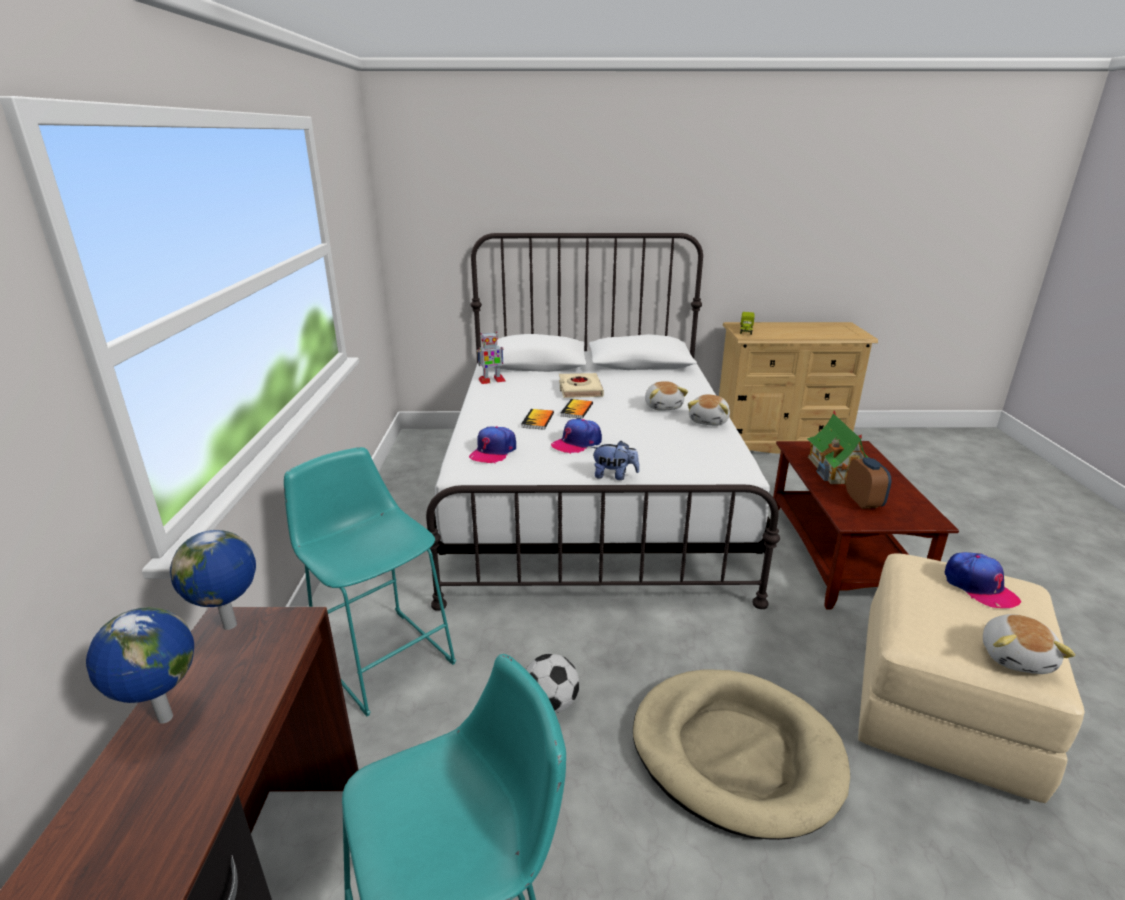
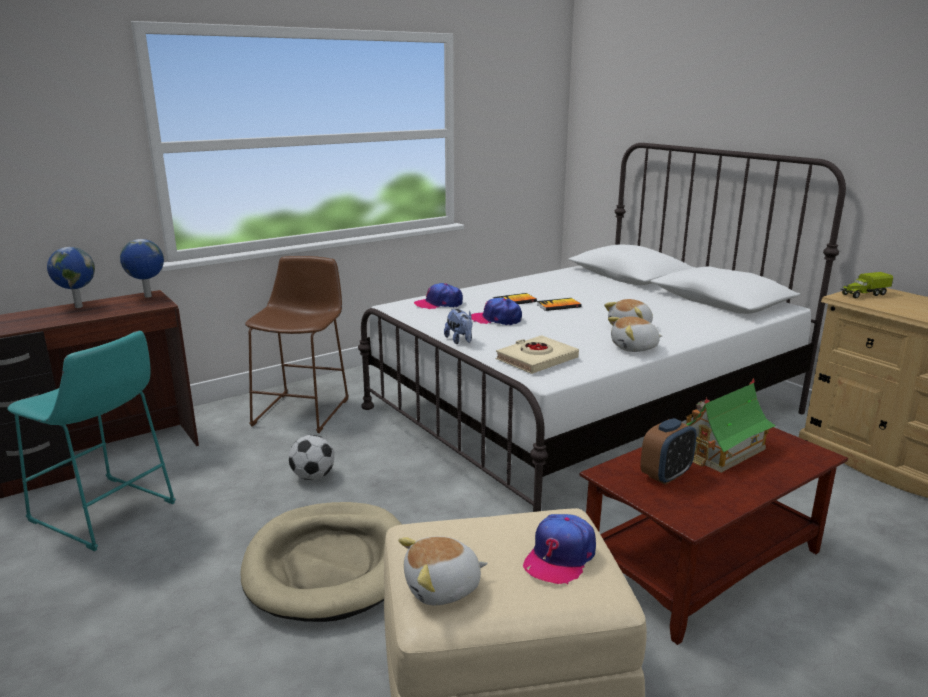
camera: 55 degrees right, 5 degrees down
turquoise stool [284,447,456,716] -> brown stool [245,256,349,433]
toy robot [477,332,506,384] -> none
beige book [559,373,604,398] -> beige book moved to [496,335,579,374]

